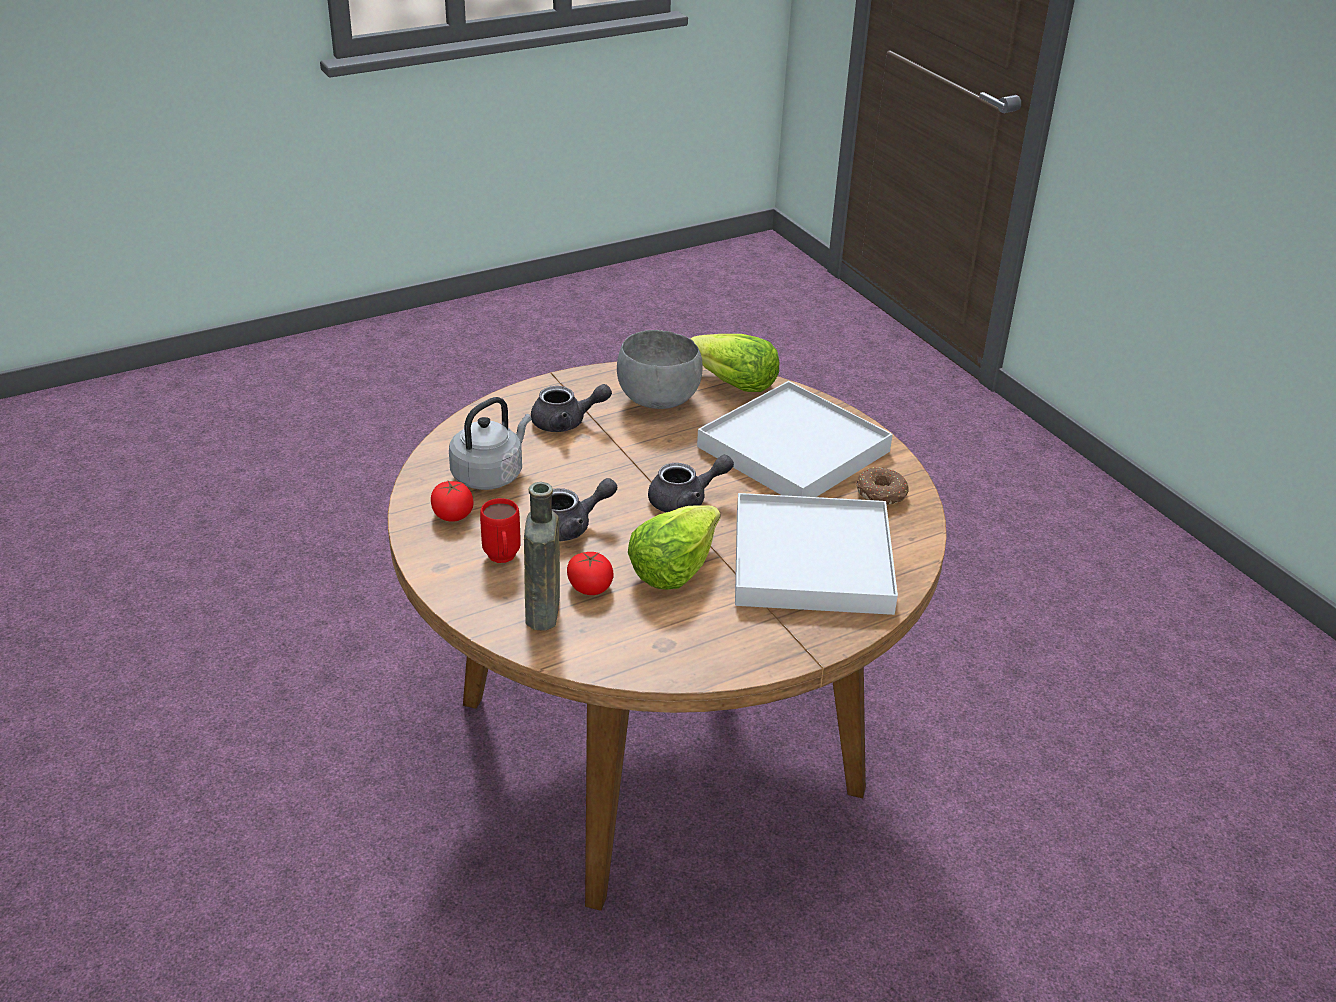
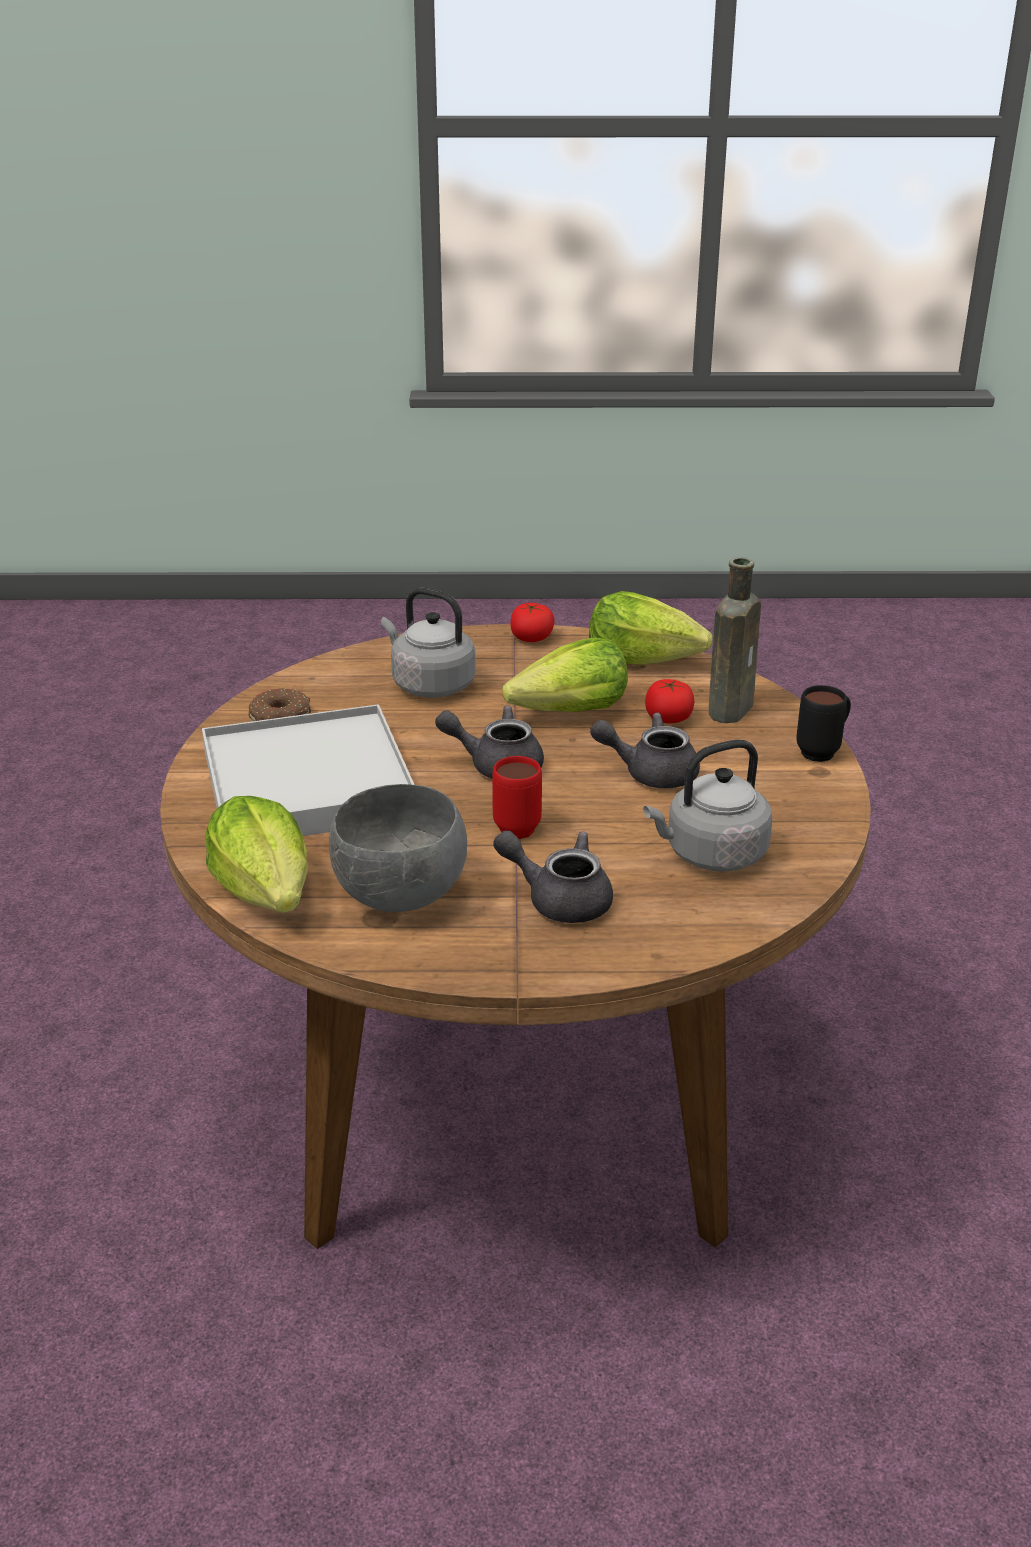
camera: 150 degrees left, 5 degrees down
tomato [431,481,474,522] -> tomato moved to [510,603,555,642]
red mug [480,498,521,563] -> red mug moved to [492,756,542,839]
white tray [735,493,898,615] -> grey kettle [381,588,476,698]
none -> lettuce [589,591,713,665]
none -> black mug [796,685,851,762]

